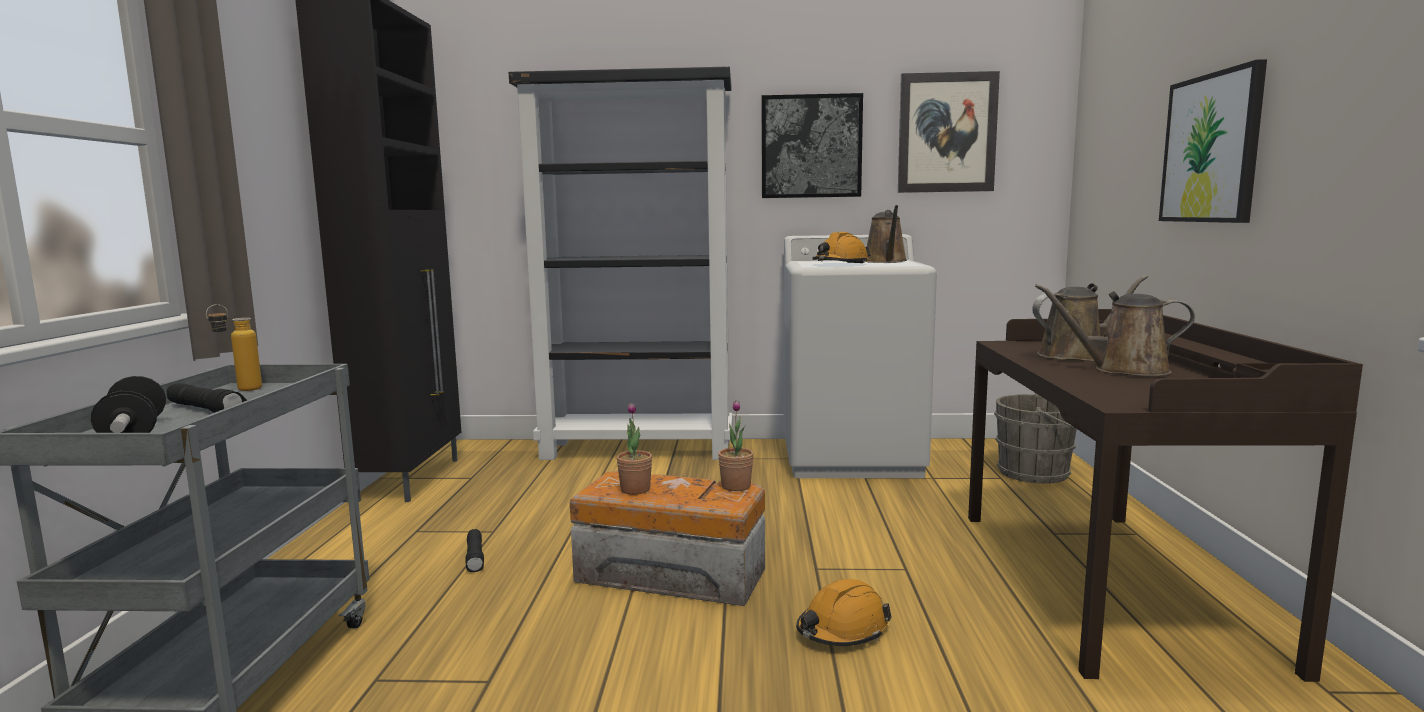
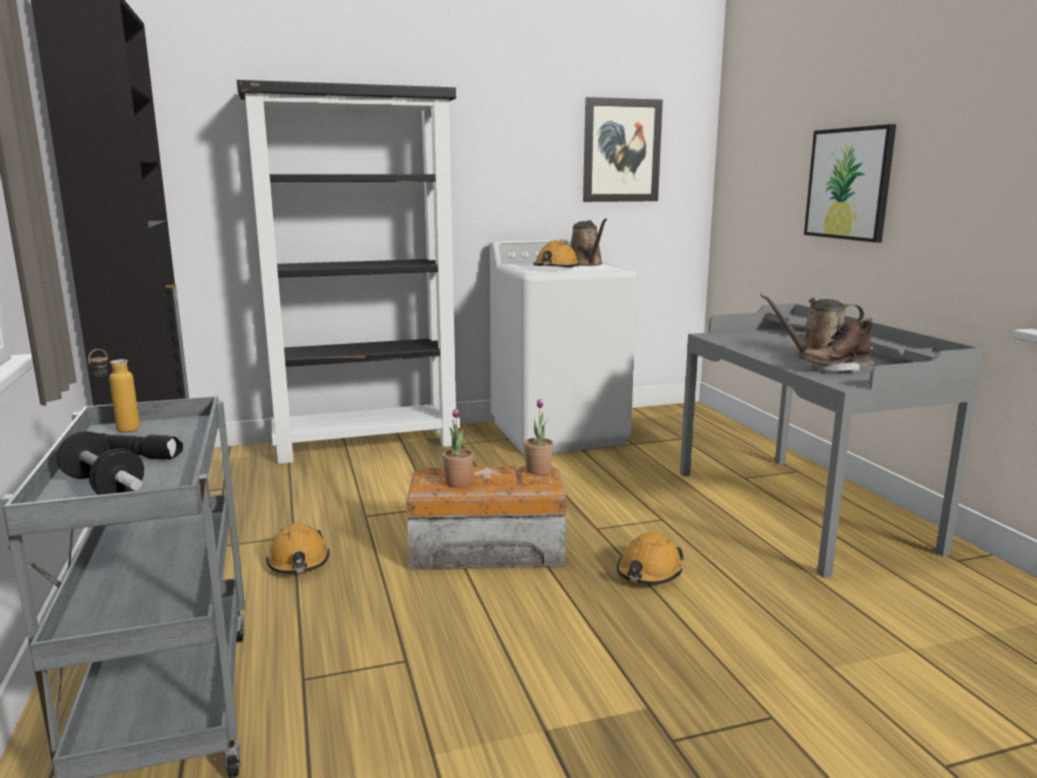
camera: 20 degrees left, 5 degrees up
black flashlight [466,529,484,572] -> orange hard hat [266,523,329,573]
picture [762,93,863,198] -> none
brown desk [968,309,1363,682] -> grey desk [680,304,984,578]
grey bucket [994,393,1077,484] -> none
brown watering can [1032,275,1148,361] -> none
none -> brown boot [800,318,873,372]

